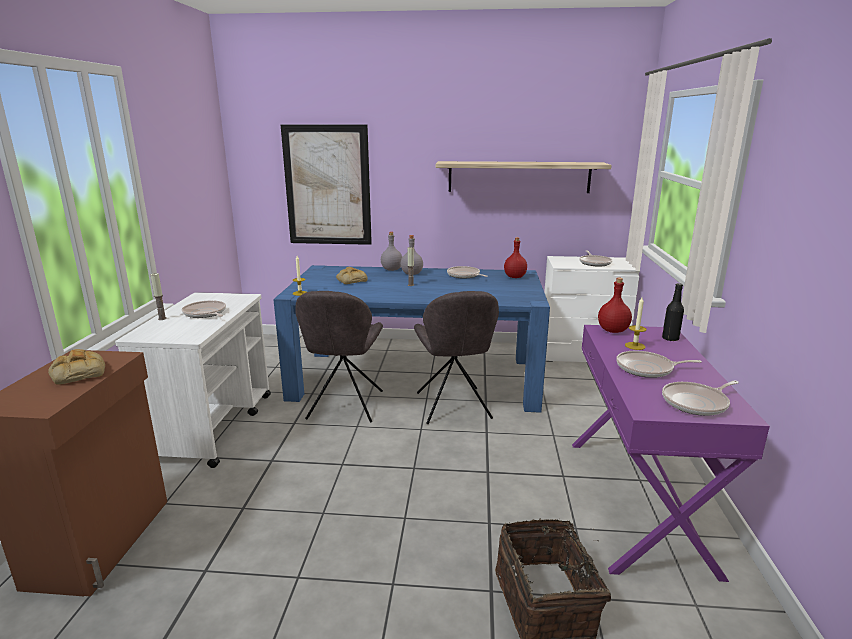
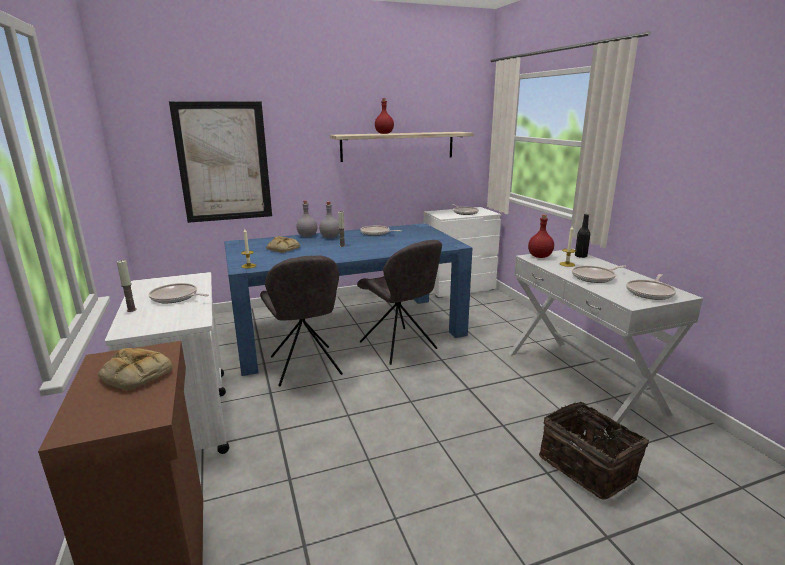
camera: 25 degrees left, 0 degrees up
red bottle [504,237,527,278] -> red bottle moved to [375,98,394,134]
purple console table [572,325,770,582] -> white console table [508,249,703,433]

